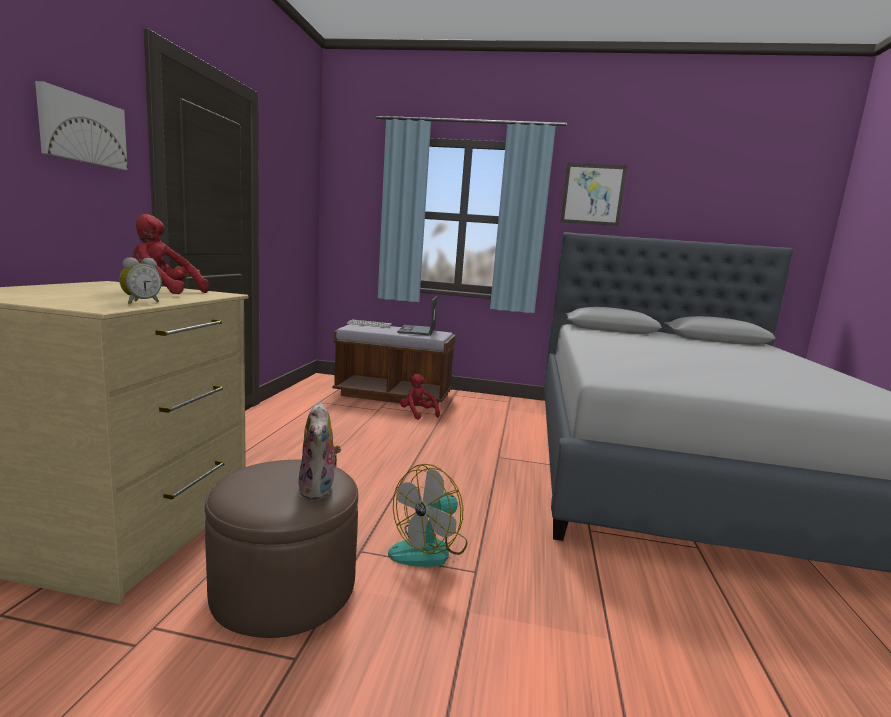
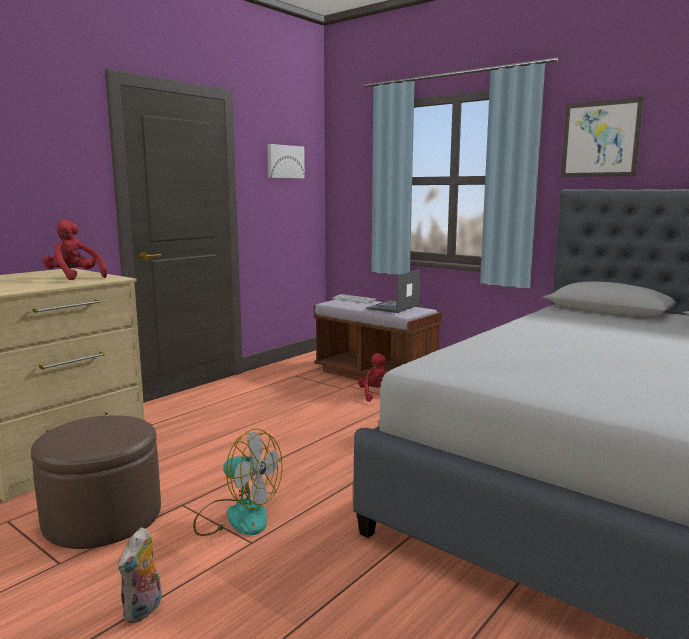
camera: 30 degrees right, 0 degrees up
picture [35,81,128,170] -> picture moved to [267,144,305,178]
alarm clock [119,257,162,304] -> none
plush toy [298,401,341,500] -> plush toy moved to [118,527,162,623]
fan [388,464,468,567] -> fan turned 135 degrees counterclockwise [193,429,282,536]

